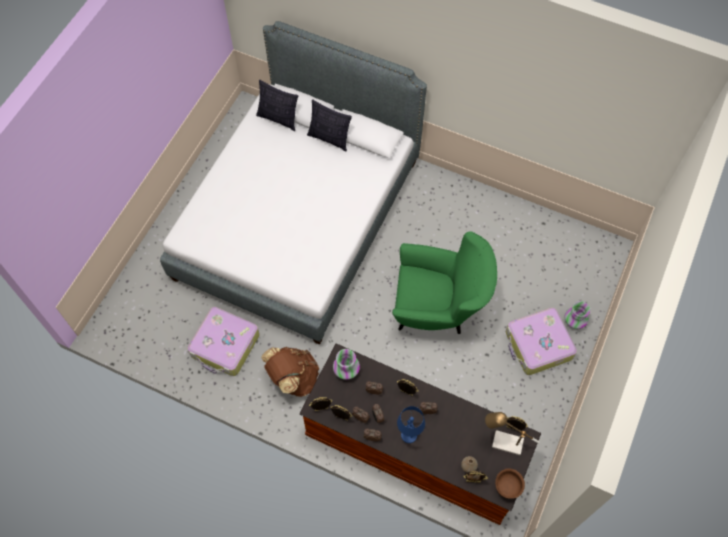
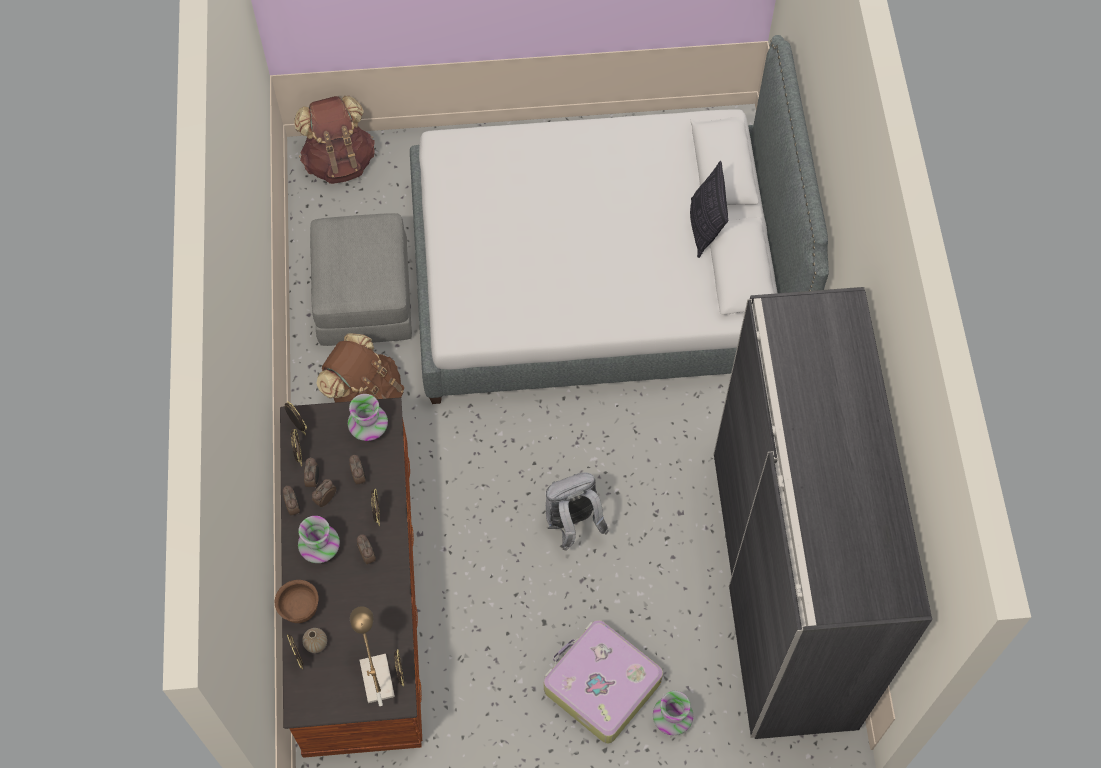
camera: 60 degrees right, 0 degrees up
suitcase [187,307,260,376] -> grey ottoman [310,213,412,346]
pillow [256,80,298,131] -> none
green armchair [392,231,497,334] -> grey backpack [546,472,609,550]
blue table lamp [397,406,425,443] -> vase [298,516,340,563]
brown bowl [495,468,525,499] -> brown bowl moved to [275,580,319,623]
none -> brown backpack [294,96,375,184]
none -> grey wardrobe [713,287,932,739]

